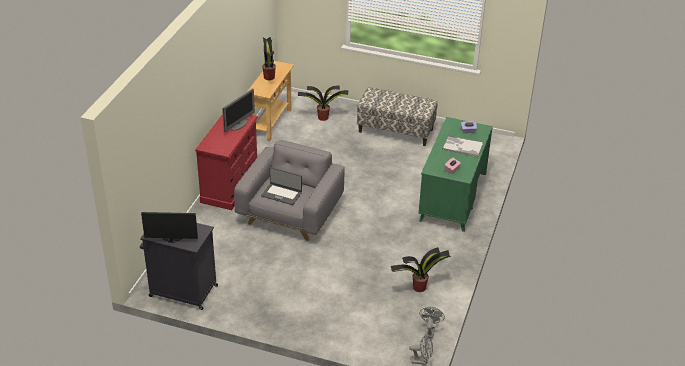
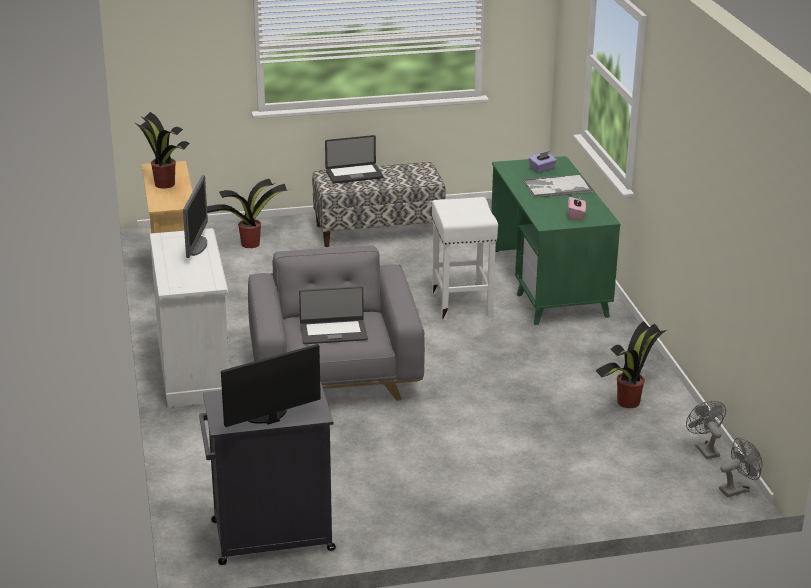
camera: 30 degrees left, 10 degrees down
red dresser [195,114,258,210] -> white dresser [150,228,229,408]
none -> laptop [325,135,383,184]
none -> white stool [432,197,498,320]

